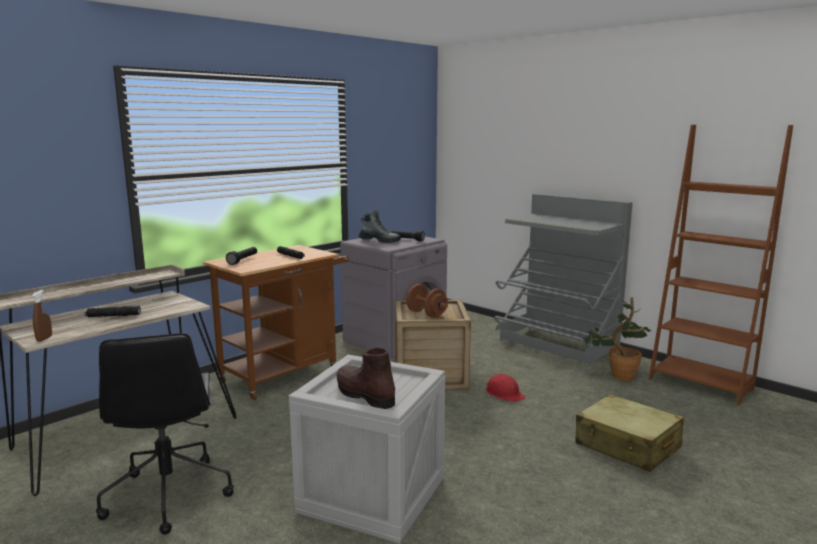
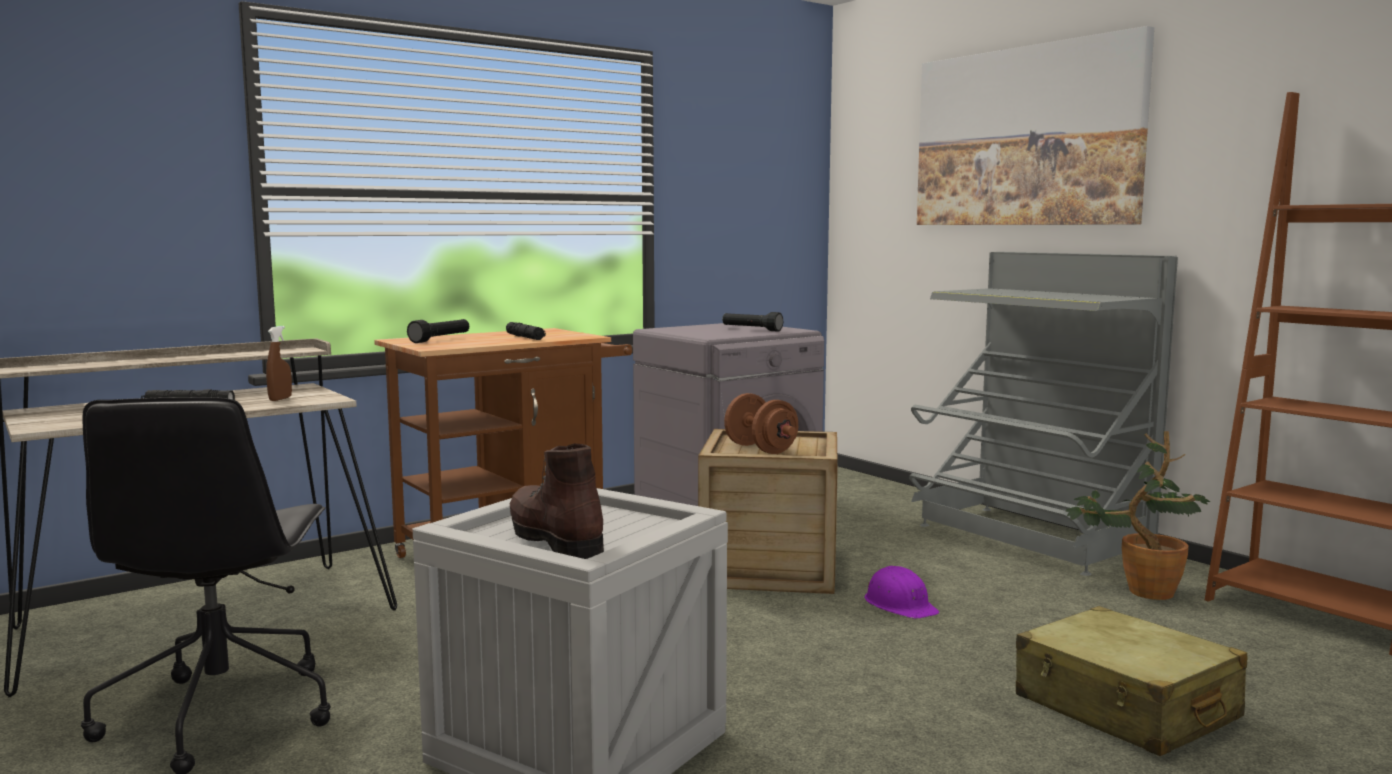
camera: 10 degrees right, 5 degrees down
brown spray bottle [32,290,52,342] -> brown spray bottle moved to [266,326,292,401]
boot [359,211,401,243] -> none
red hard hat [485,374,526,402] -> purple hard hat [865,566,939,619]
none -> picture [917,26,1154,225]

